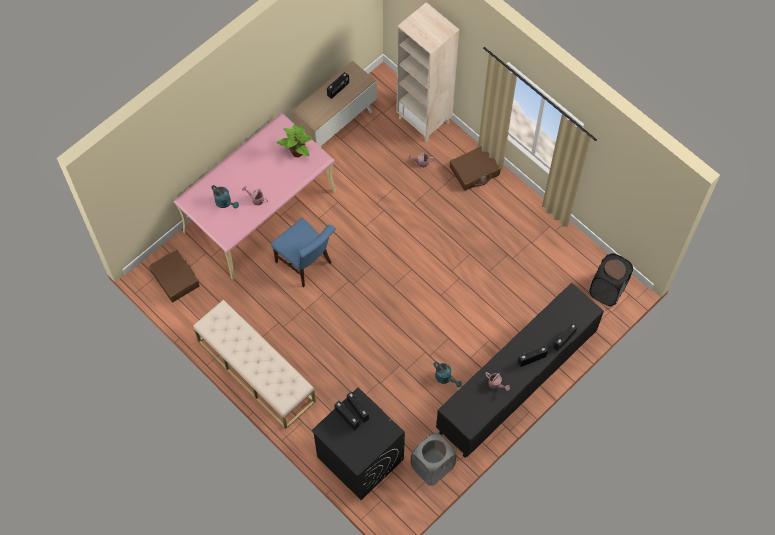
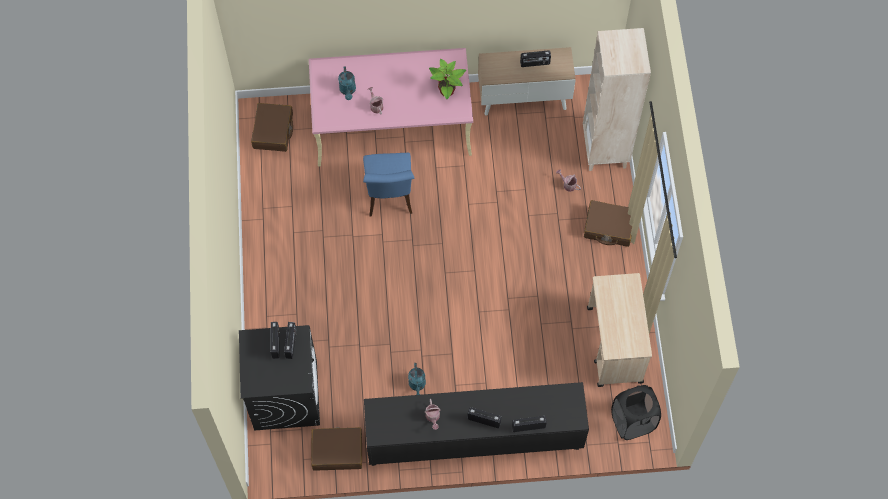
camera: 40 degrees right, 0 degrees up
beige bench [193,300,316,429] -> none
grey laundry basket [411,433,456,485] -> brown suitcase [311,427,362,470]
none -> beige cart [587,273,652,387]

